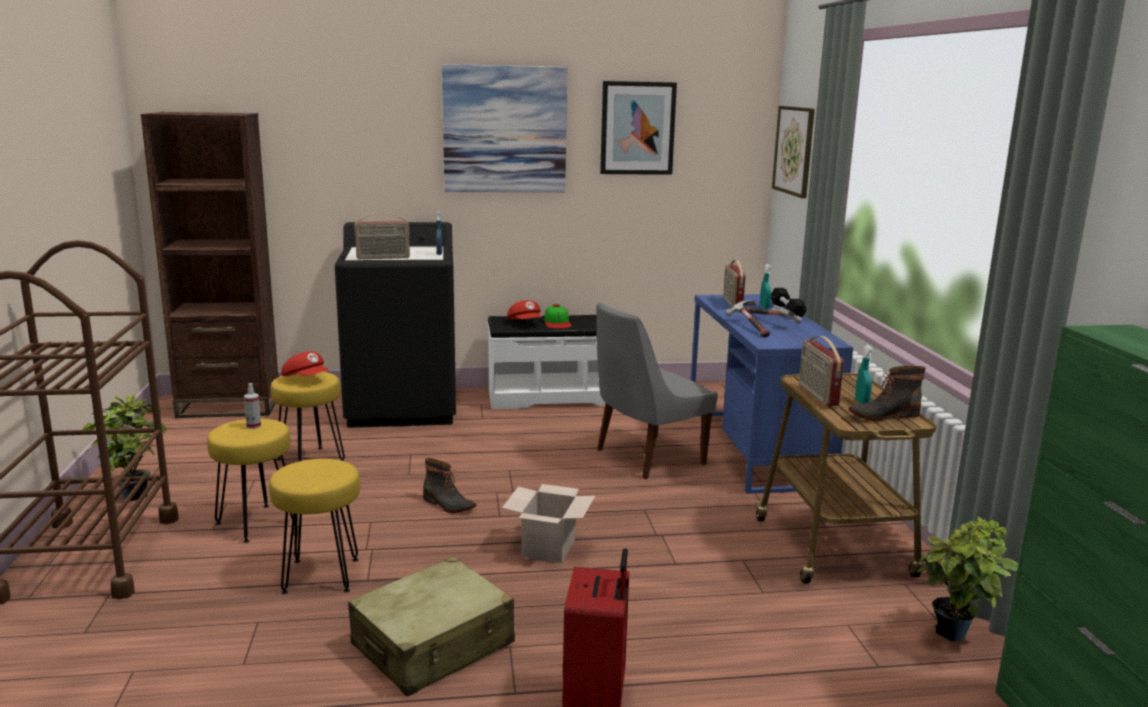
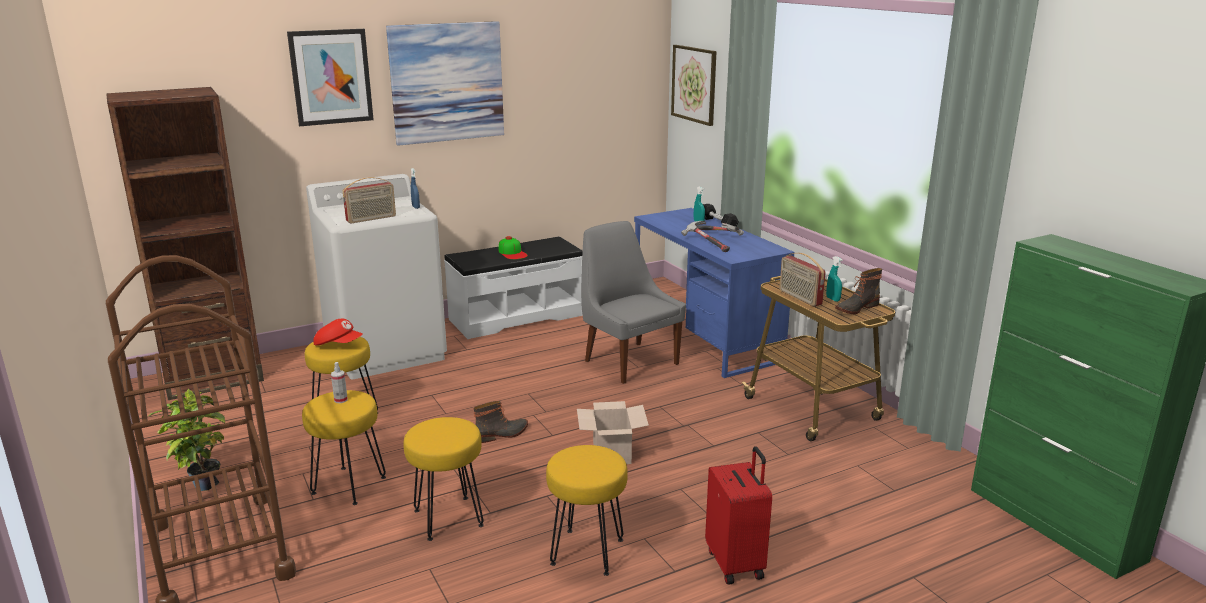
camera: 20 degrees left, 5 degrees up
black washing machine [335,222,456,428] -> white washing machine [306,174,447,379]
beige suitcase [348,556,515,697] -> yellow stool [546,445,628,576]
boot [423,458,476,513] -> boot turned 45 degrees counterclockwise [473,401,528,443]
red cap [507,300,542,319] -> none
grey chair [596,302,718,479] -> grey chair turned 105 degrees clockwise [581,221,686,384]
picture [600,81,677,175] -> picture moved to [287,29,374,126]
radio [724,260,746,308] -> none
potted plant [917,517,1018,642] -> none

